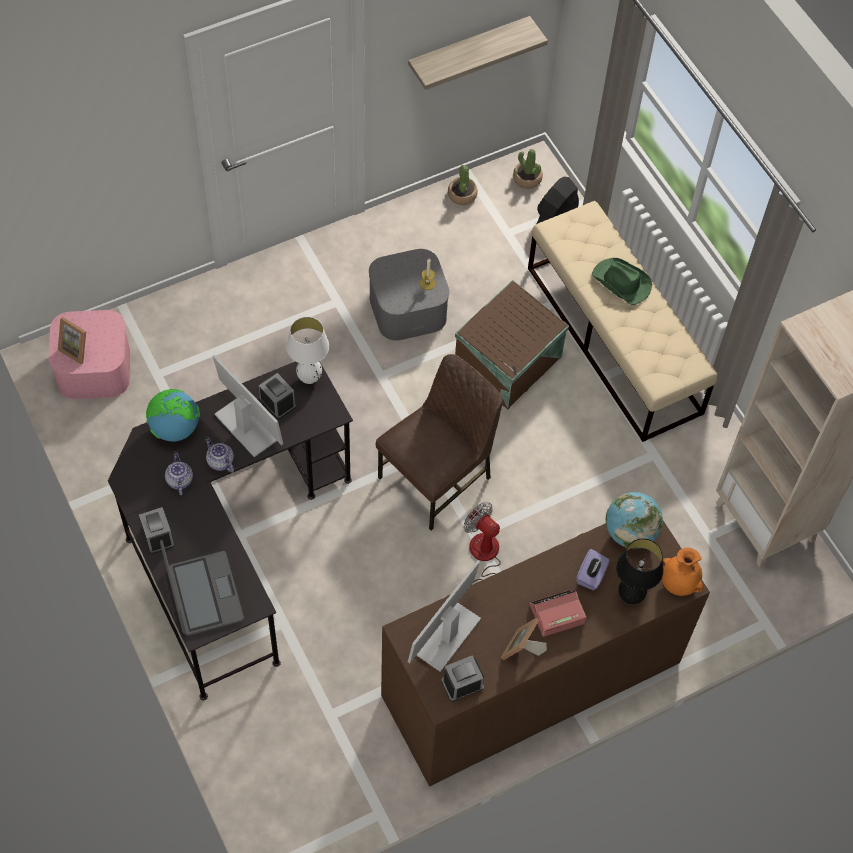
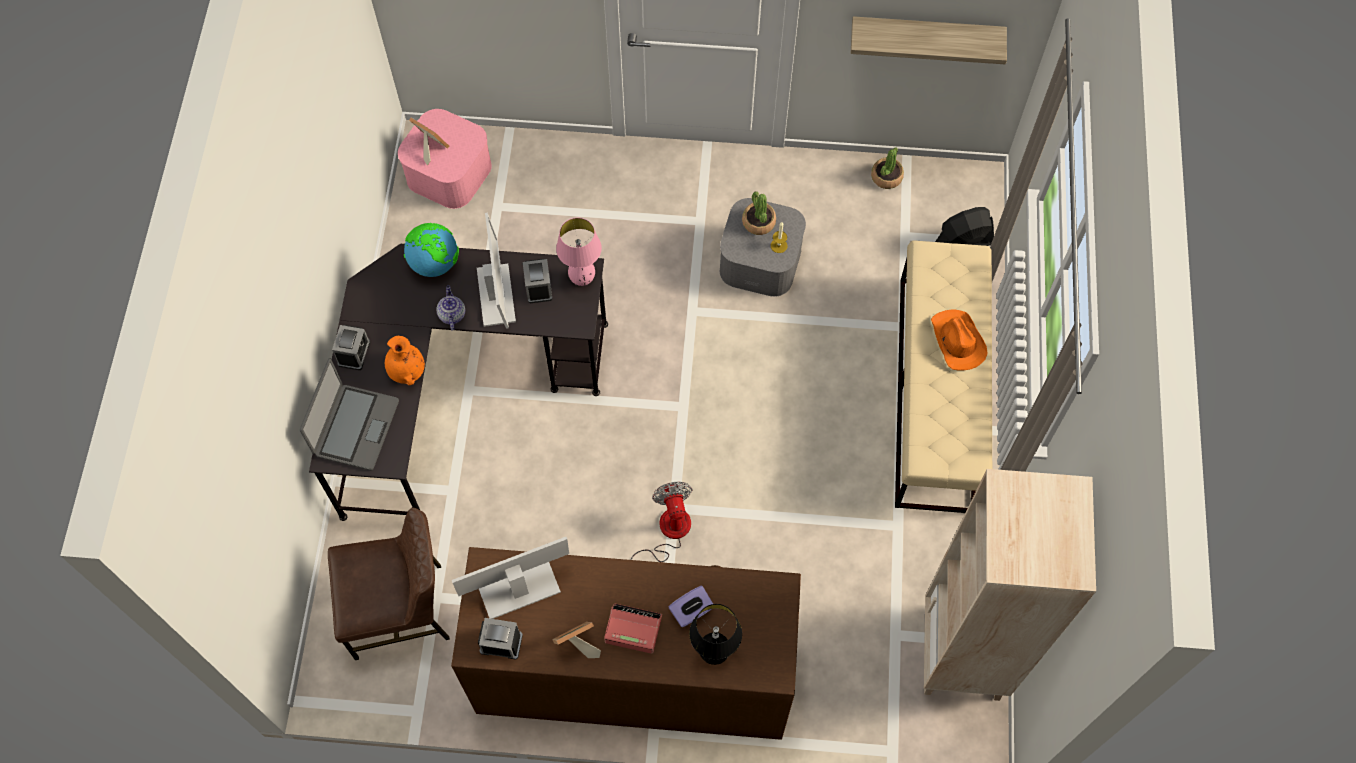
camera: 35 degrees right, 5 degrees up
picture frame [58,317,86,365] -> picture frame turned 150 degrees clockwise [409,118,449,165]
teapot [165,451,193,495] -> none
white table lamp [286,317,329,384] -> pink table lamp [556,218,602,286]
brown chair [376,354,503,530] -> brown chair moved to [328,508,450,660]
brown storage box [455,280,569,409] -> none
potted plant [513,149,543,189] -> potted plant moved to [742,191,776,235]
green hat [592,258,652,305] -> orange hat [931,310,988,370]
globe [606,492,663,549] -> none
orange vase [662,548,704,596] -> orange vase moved to [385,336,425,385]

